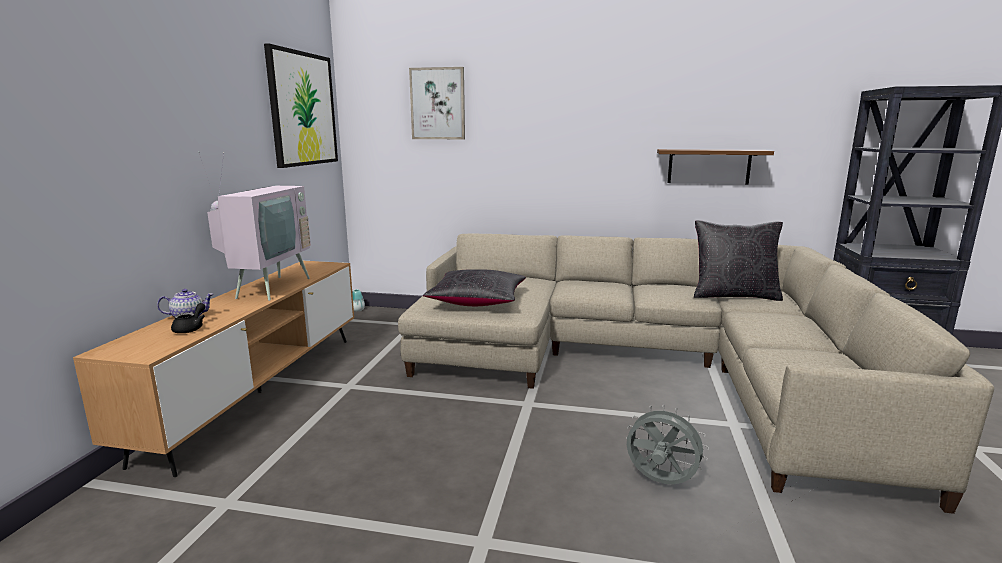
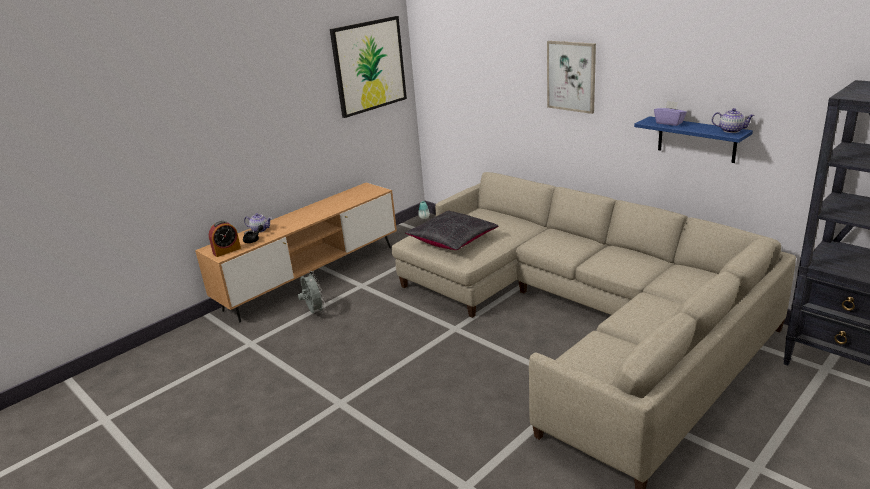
camera: 35 degrees right, 10 degrees up
television [198,151,311,301] -> none
picture [409,67,465,139] -> picture moved to [547,41,596,114]
grey fan [626,405,709,484] -> grey fan moved to [298,271,325,314]
brown shelf [657,149,774,185] -> blue shelf [634,116,753,163]
black pillow [694,220,783,301] -> none
none -> alarm clock [209,221,241,257]
none -> purple tissue box [654,101,687,126]
none -> teapot [712,108,755,133]

